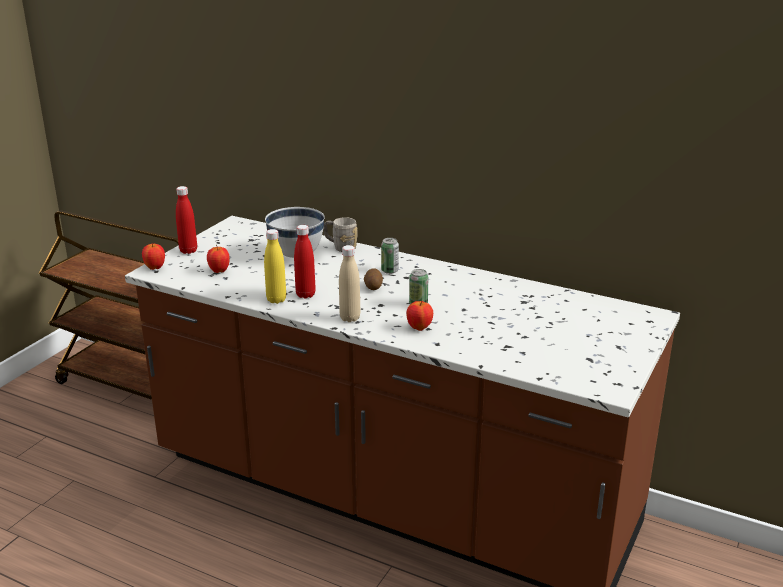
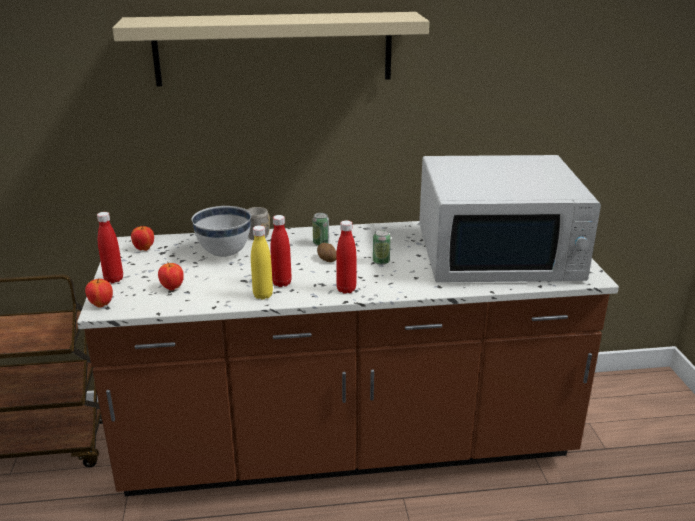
camera: 35 degrees left, 0 degrees up
beige bottle [339,245,360,322] -> red bottle [336,220,356,294]
apple [406,301,433,331] -> apple moved to [131,226,154,251]
none -> beige shelf [112,12,429,86]
none -> white microwave [419,155,601,283]

